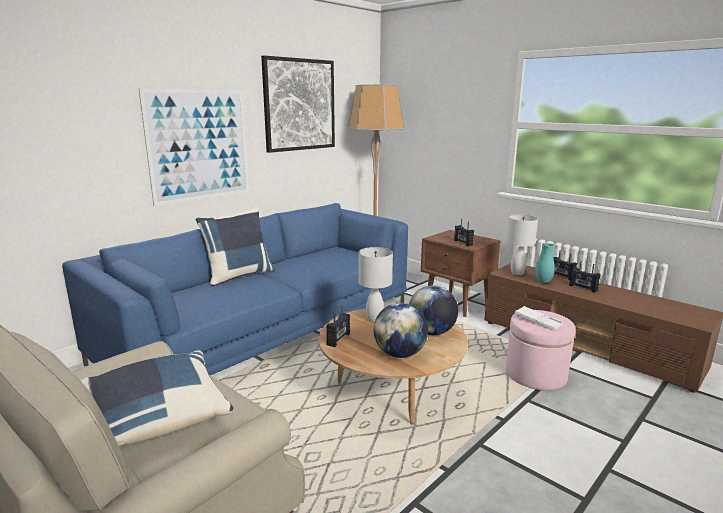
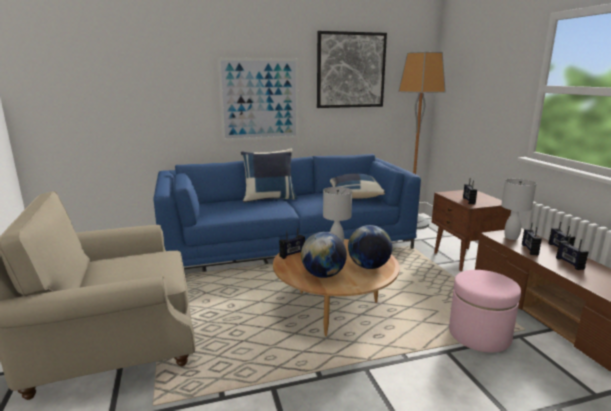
camera: 30 degrees right, 0 degrees up
blue pillow [80,349,234,447] -> blue pillow moved to [330,173,385,199]
white tray [515,306,564,331] -> none
turquoise vase [535,243,555,283] -> radio [522,222,542,255]

